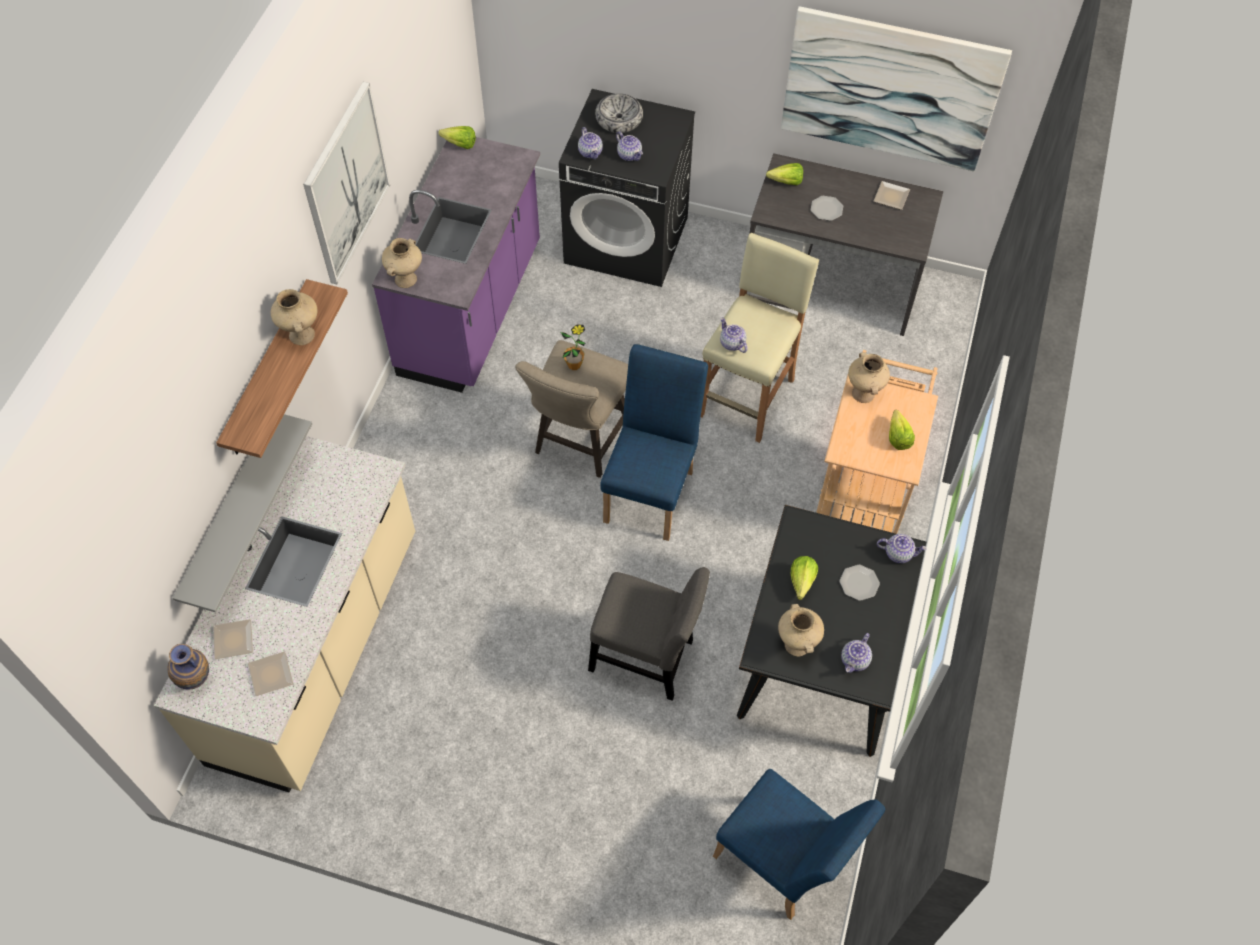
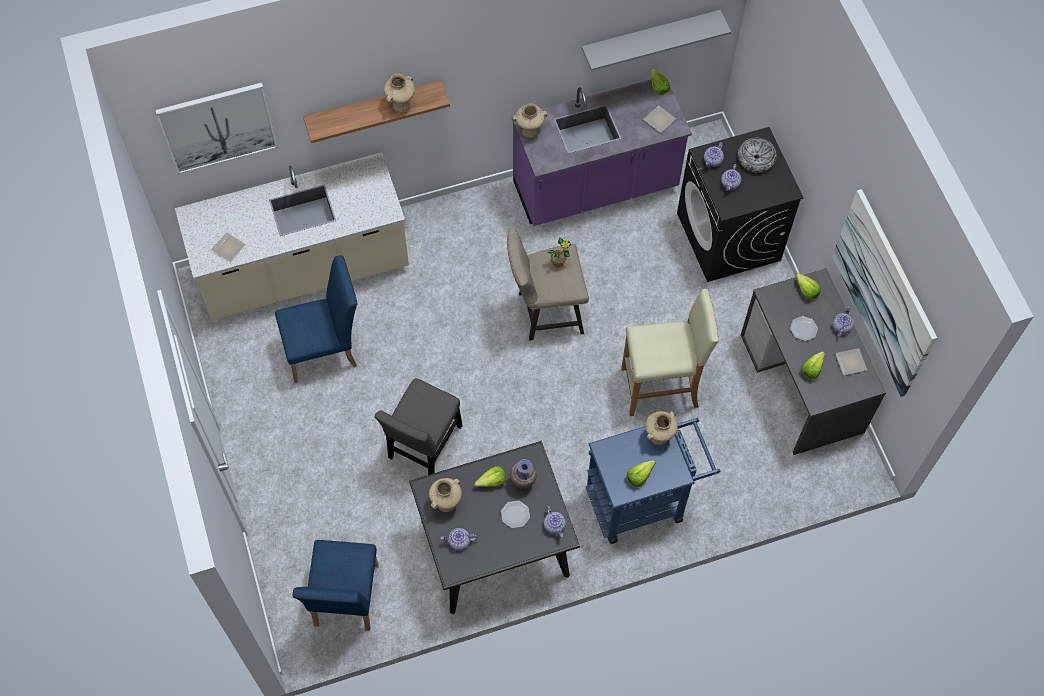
camera: 55 degrees right, 5 degrees up
vase [167,644,209,689] -> vase moved to [510,459,537,489]
grey shelf [172,414,312,613] -> grey shelf moved to [582,10,731,71]
plate [213,619,253,659] -> plate moved to [643,105,676,133]
picture [303,82,390,284] -> picture moved to [155,82,278,175]
grey chair [588,567,710,701] -> grey chair turned 45 degrees clockwise [375,378,463,475]
blue chair [600,344,708,541] -> blue chair moved to [275,255,357,383]
teapot [720,317,748,353] -> teapot moved to [833,306,854,338]
beige cart [816,350,938,534] -> blue cart [585,418,720,544]
none -> lettuce [801,351,825,379]

